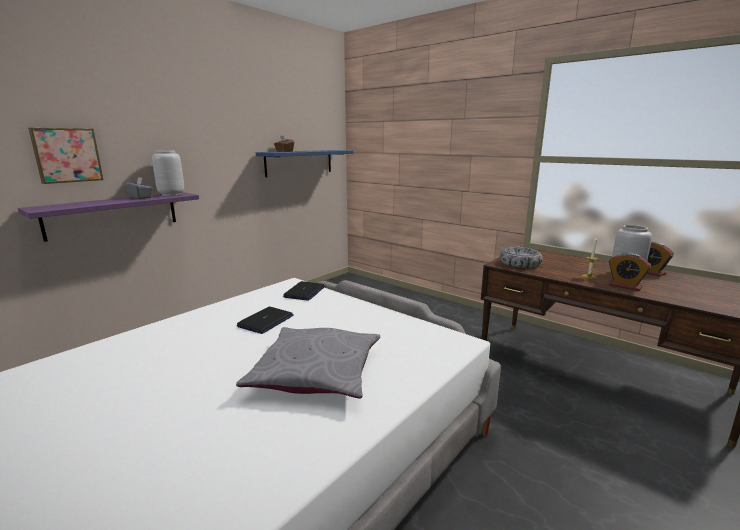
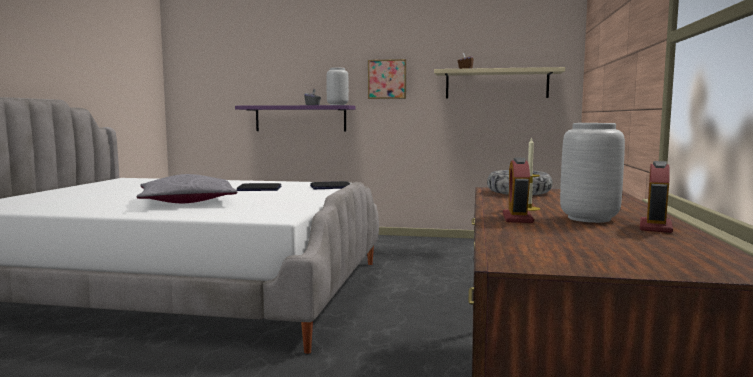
camera: 60 degrees right, 10 degrees down
picture [28,128,103,184] -> picture moved to [368,59,406,99]
blue shelf [256,150,353,177] -> beige shelf [434,67,565,98]

